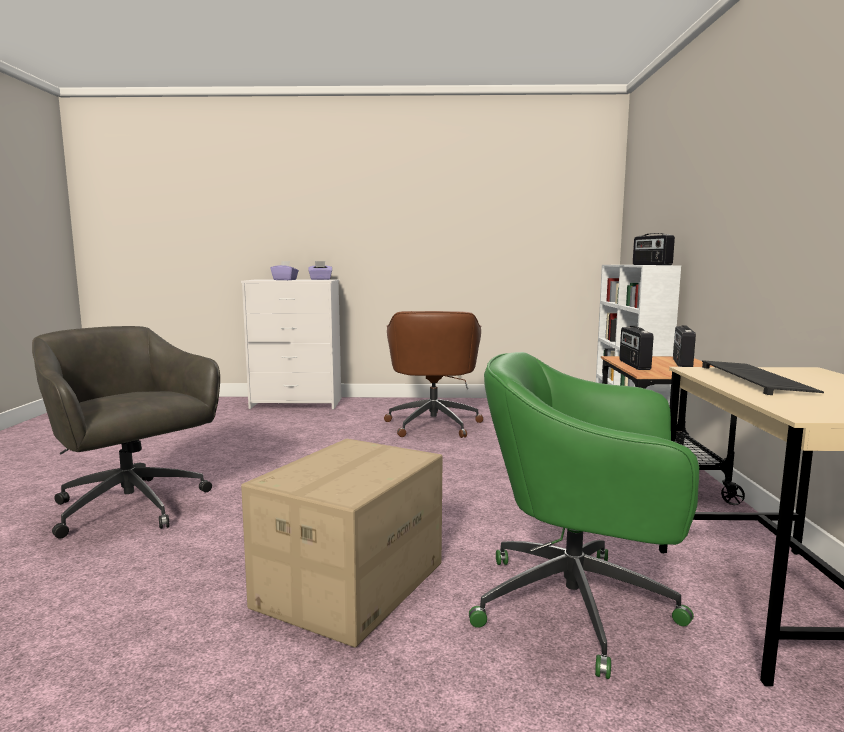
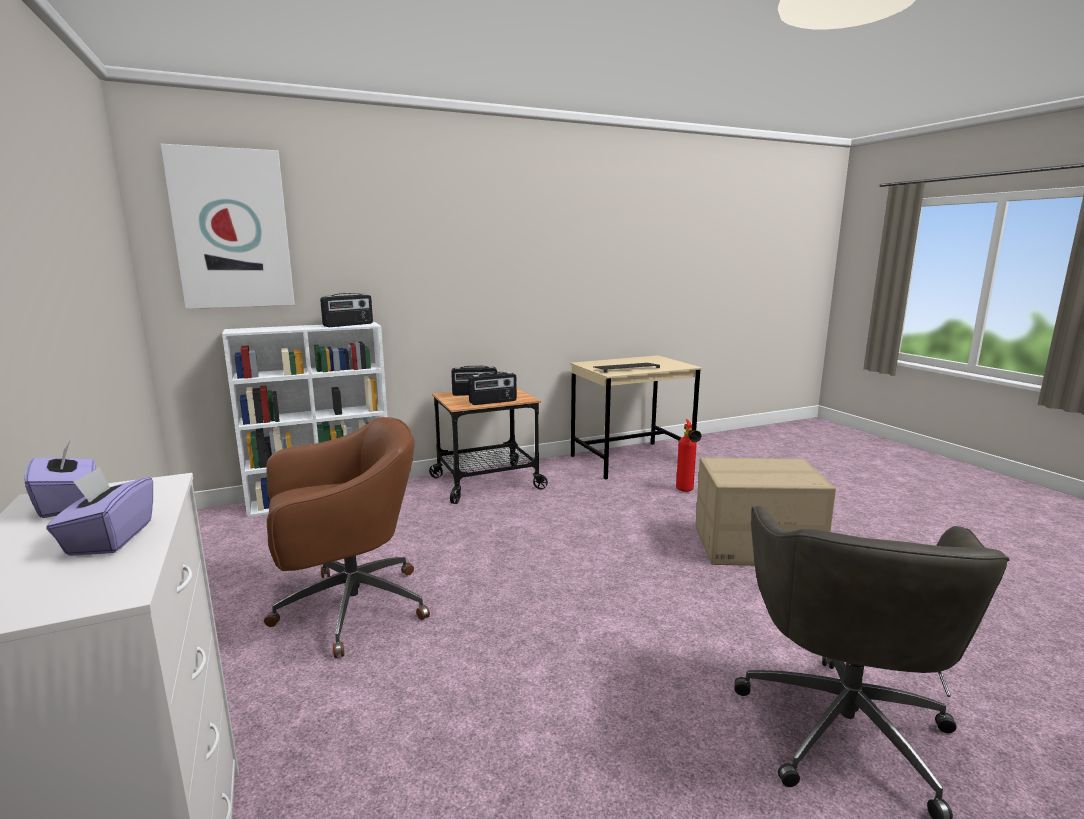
camera: 115 degrees left, 5 degrees up
green office chair [469,352,699,679] -> fire extinguisher [676,419,701,492]
none -> picture [160,144,295,309]

